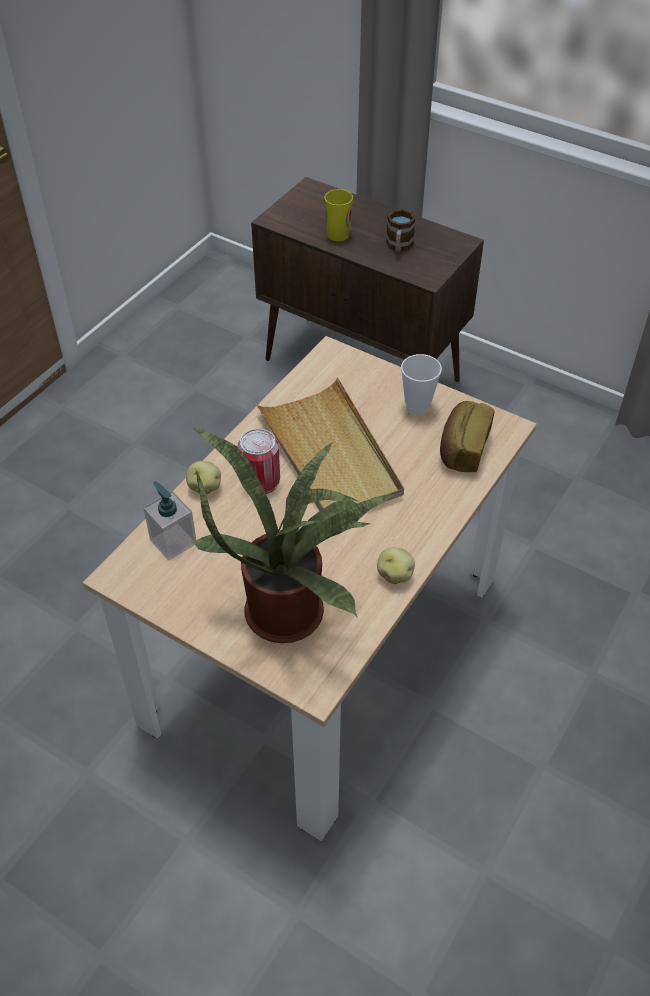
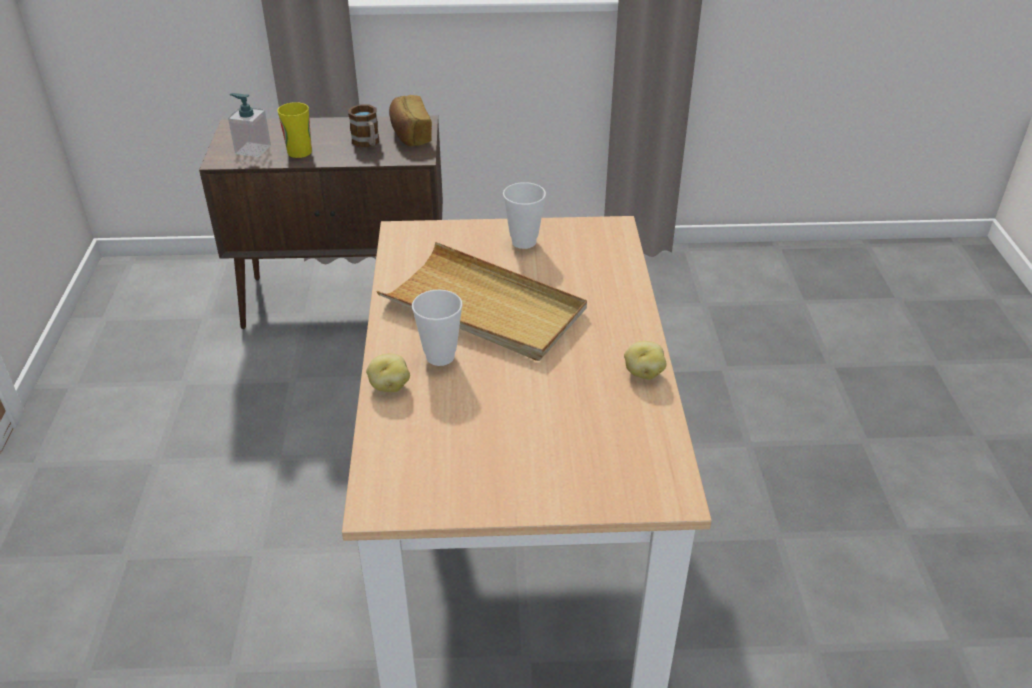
camera: 35 degrees left, 10 degrees down
soap dispenser [143,481,196,561] -> soap dispenser moved to [228,93,271,157]
potted plant [192,426,398,643] -> none
can [238,429,280,494] -> cup [412,290,463,366]
bread [440,401,494,472] -> bread moved to [389,95,432,146]

